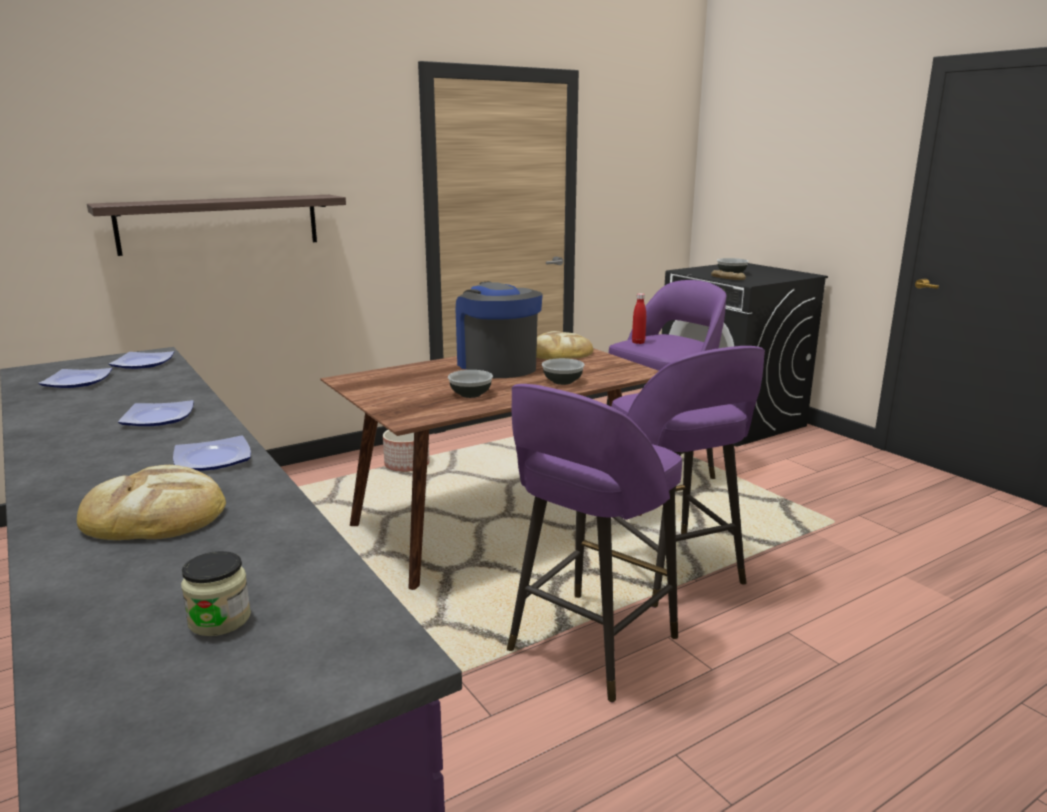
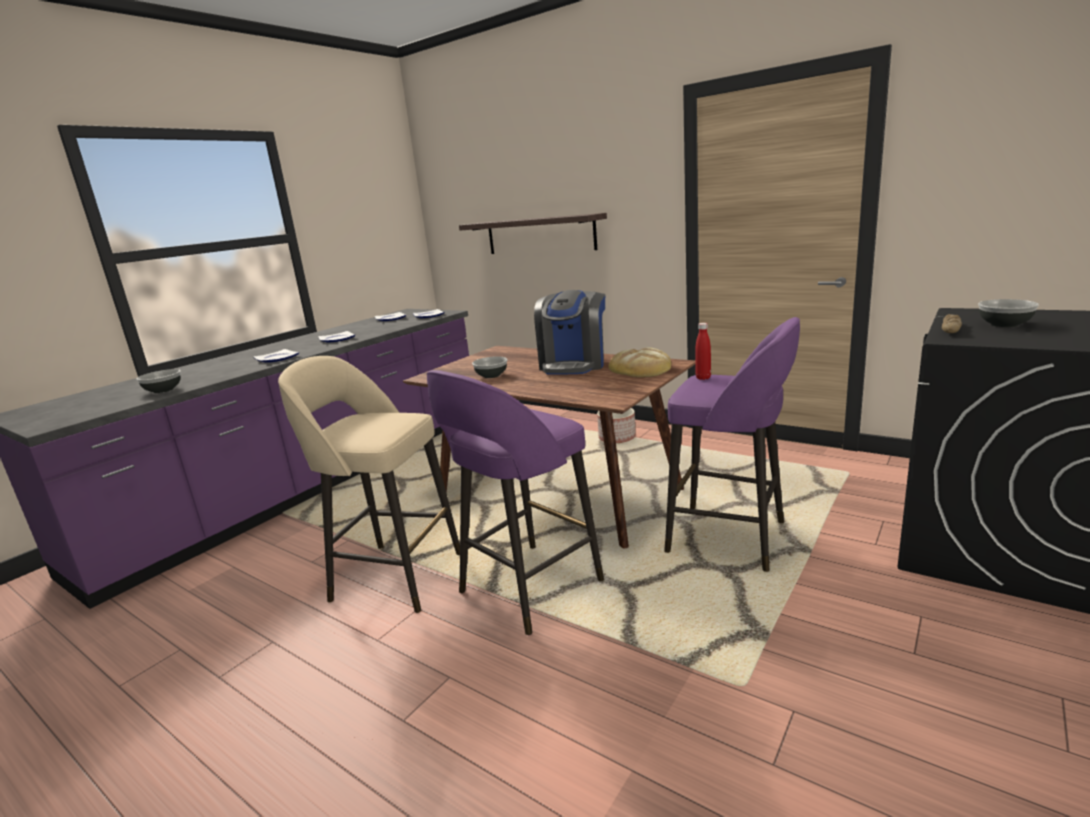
camera: 70 degrees right, 0 degrees up
bread [77,465,226,540] -> none
jar [181,551,251,636] -> none
coffee machine [456,281,543,378] -> coffee machine turned 150 degrees clockwise [534,290,605,375]
purple stool [507,384,682,702] -> beige stool [278,356,460,613]
bowl [542,358,585,385] -> bowl moved to [136,369,181,393]

